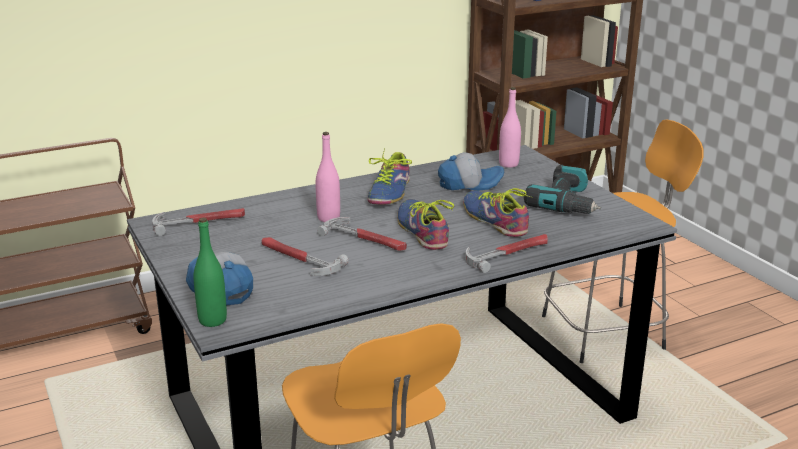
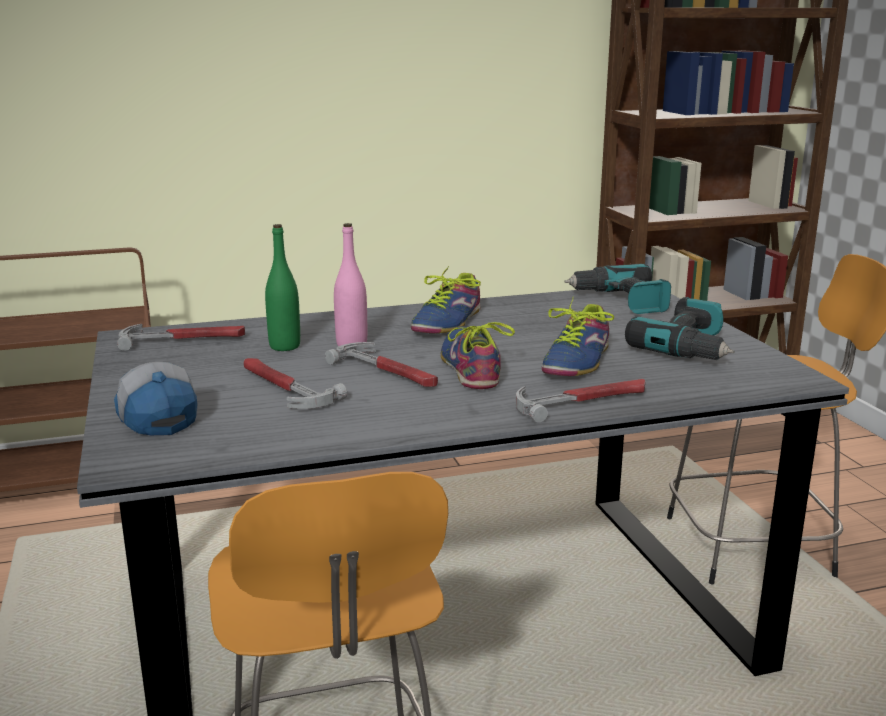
camera: 10 degrees right, 5 degrees down
green bottle [193,218,227,327] -> green bottle moved to [265,224,300,351]
cap [438,152,504,191] -> none
shoe [463,188,531,237] -> shoe turned 135 degrees counterclockwise [542,297,614,376]
pink bottle [499,87,521,168] -> power drill [565,264,671,314]

